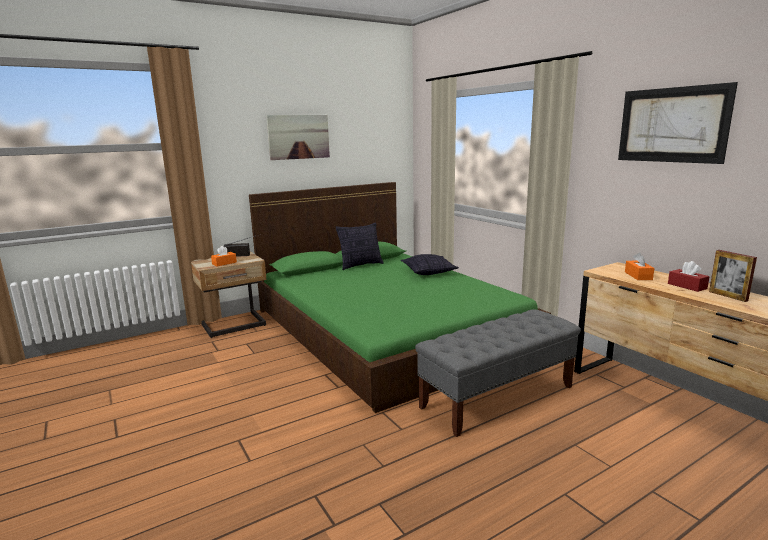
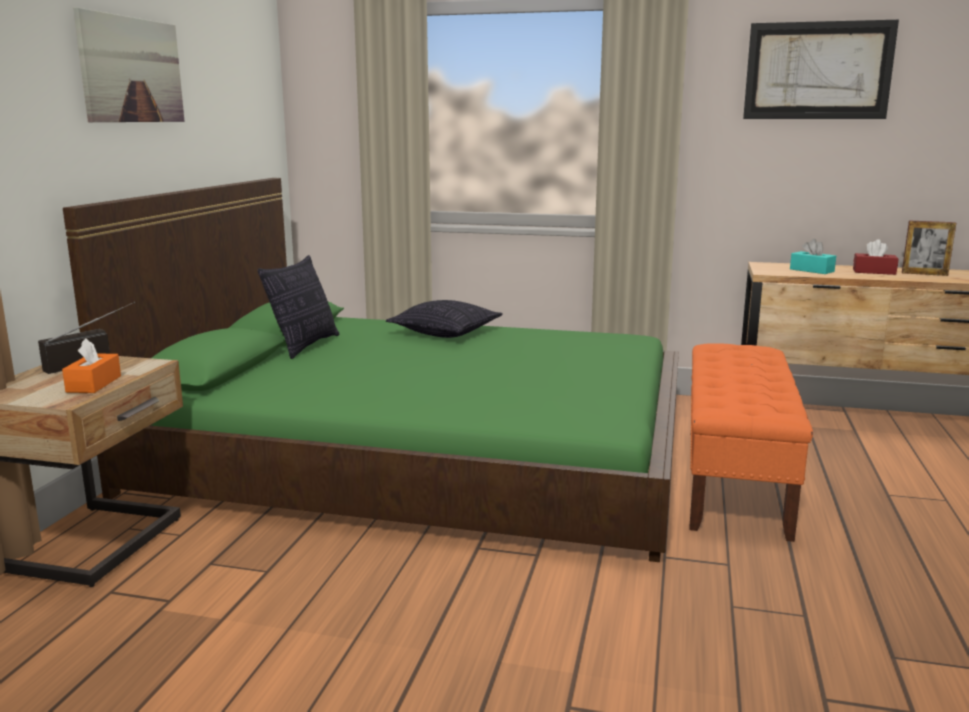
camera: 45 degrees left, 0 degrees up
grey bench [415,310,581,437] -> orange bench [689,343,813,542]
orange tissue box [625,253,654,280] -> turquoise tissue box [790,239,836,274]

